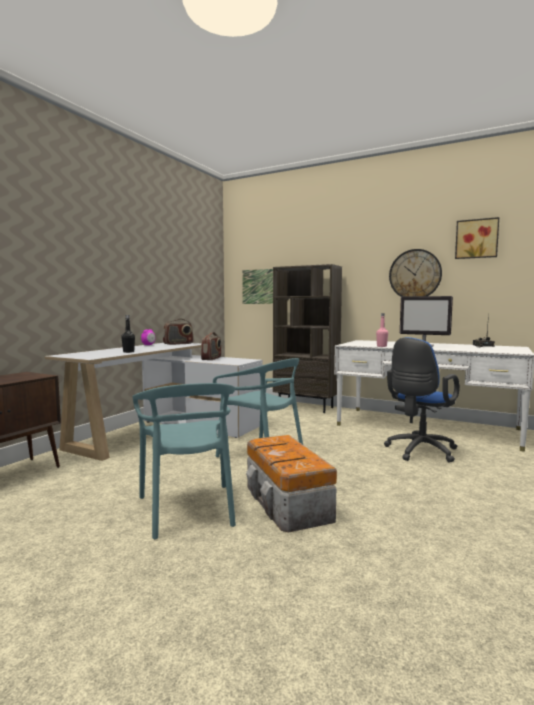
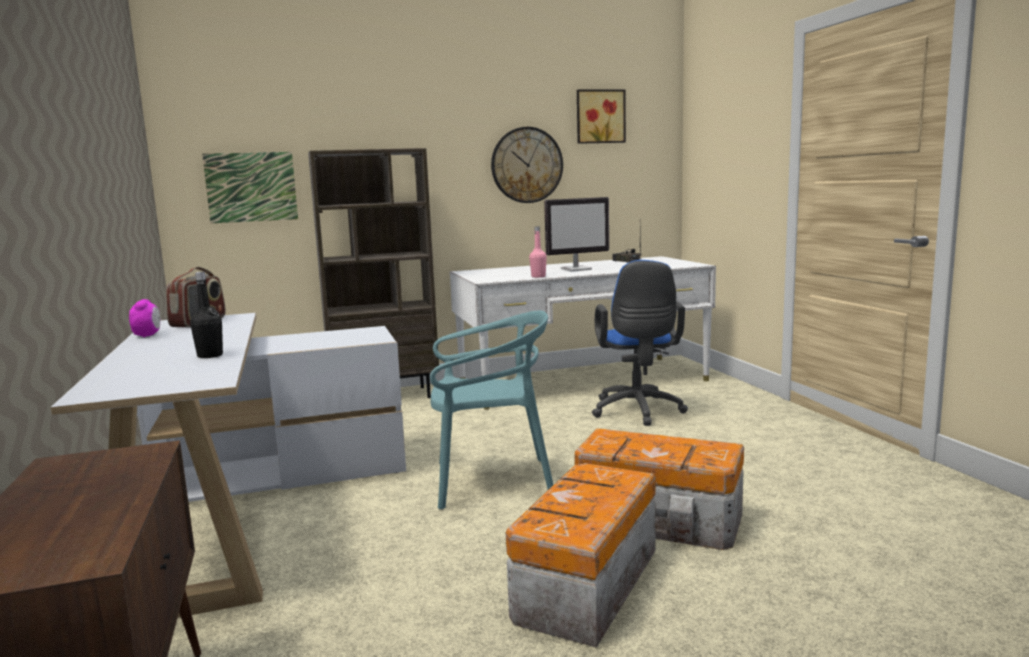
camera: 45 degrees left, 5 degrees up
turquoise chair [132,383,236,539] -> storage box [506,463,656,647]
radio [201,332,221,360] -> none

